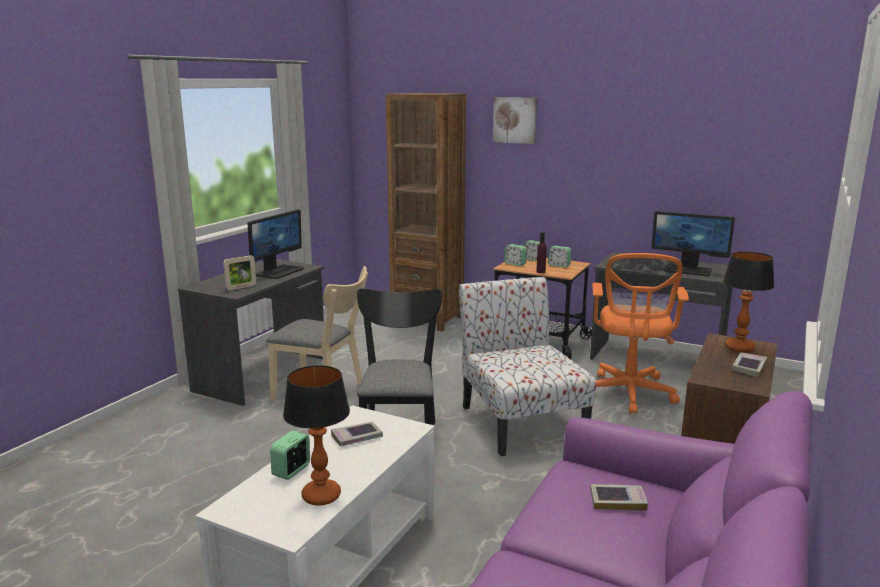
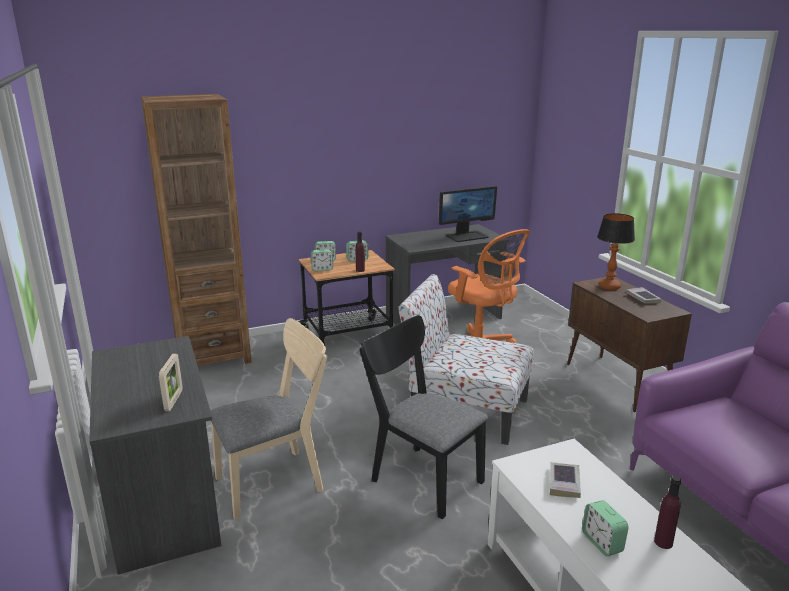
camera: 50 degrees left, 5 degrees up
monitor [248,209,304,279] -> none
table lamp [283,365,350,506] -> purple bottle [654,476,681,549]
picture [493,97,537,144] -> none
book [590,484,648,511] -> none

